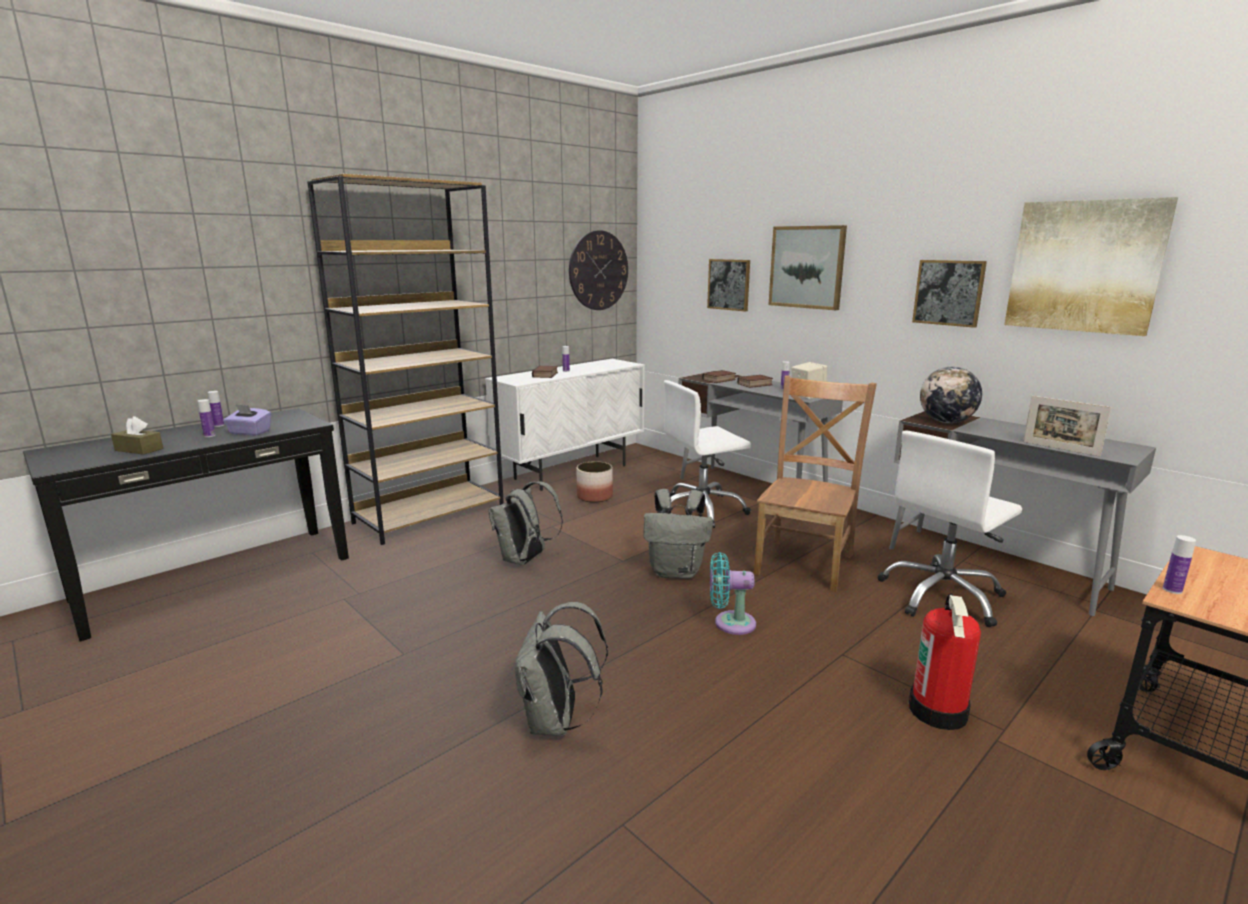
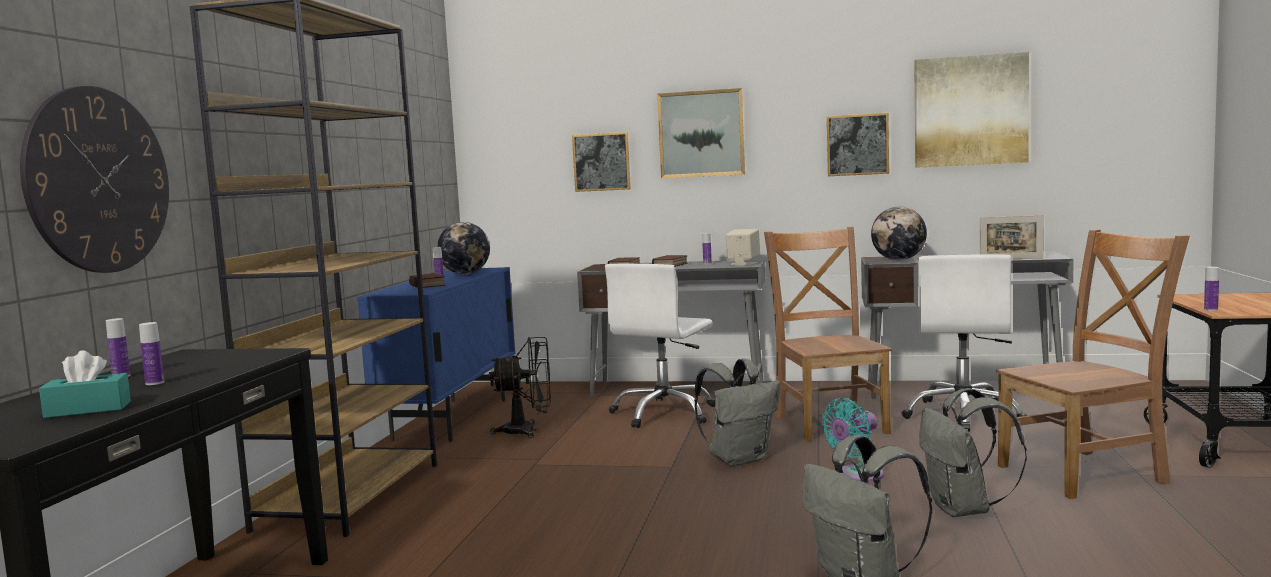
camera: 35 degrees left, 10 degrees down
brown tissue box [111,416,163,455] -> turquoise tissue box [39,351,131,418]
purple tissue box [223,404,271,436] -> none
white cabinet [485,359,645,491] -> blue cabinet [357,267,515,442]
grey backpack [488,482,563,565] -> grey backpack moved to [919,388,1027,517]
wall clock [569,230,628,310] -> wall clock moved to [20,86,169,273]
planter [576,461,613,503] -> black fan [489,337,551,438]
fire extinguisher [909,594,981,730] -> brown chair [996,229,1190,499]
none -> globe [437,222,490,274]

